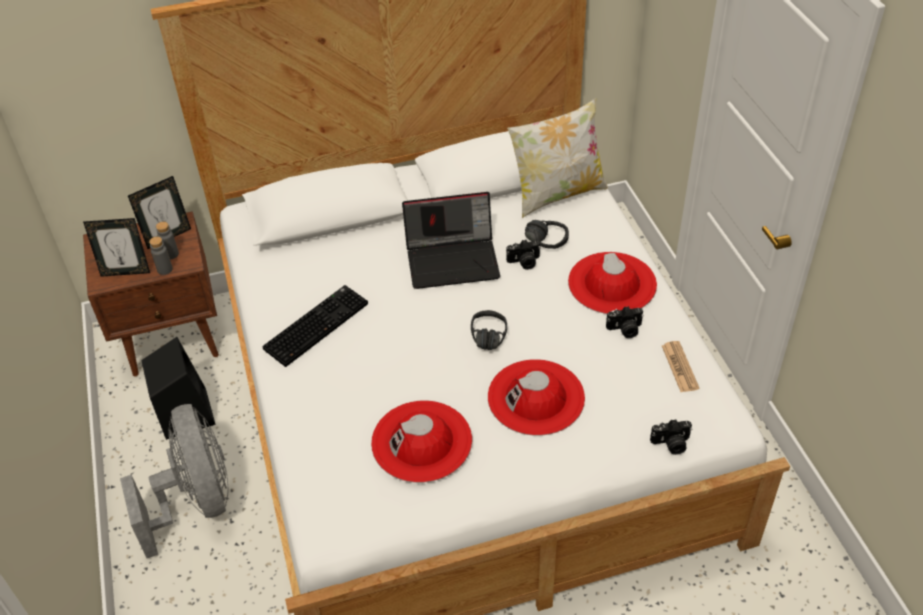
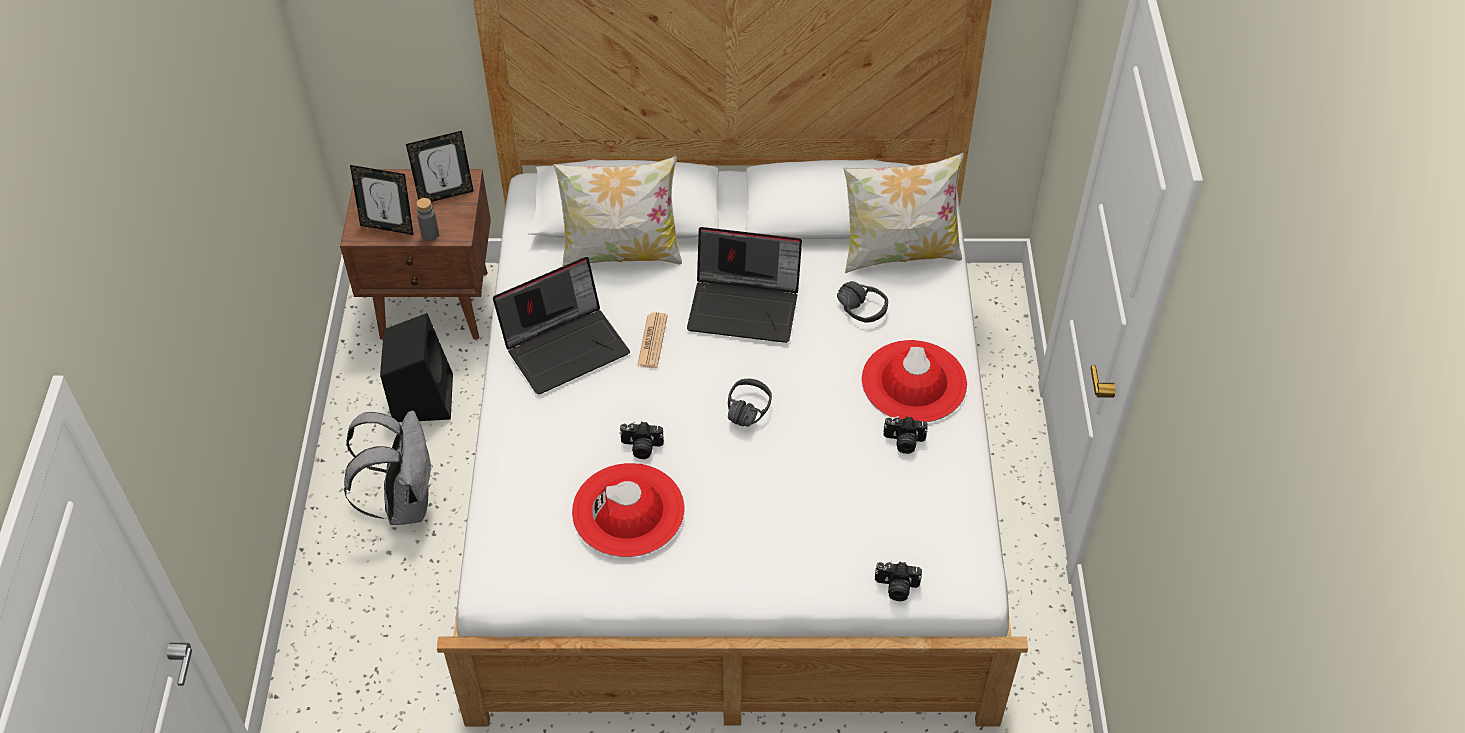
camera: 15 degrees right, 5 degrees up
grey fan [120,404,229,558] -> grey backpack [344,411,433,525]
grey bottle [156,222,179,259] -> none
keyboard [262,285,368,367] -> laptop [493,257,630,395]
red hat [488,359,585,436] -> none
camera [506,240,541,270] -> camera moved to [619,422,664,459]
newspaper [662,341,699,392] -> newspaper moved to [637,312,668,368]
none -> pillow [553,156,682,267]

